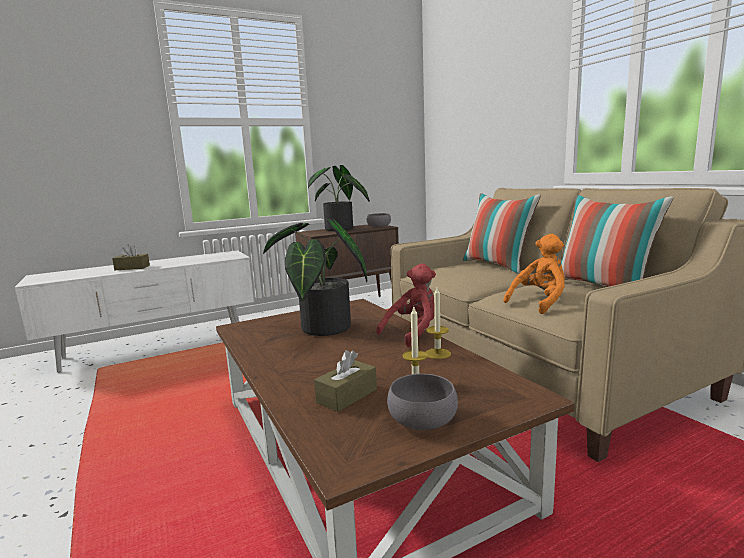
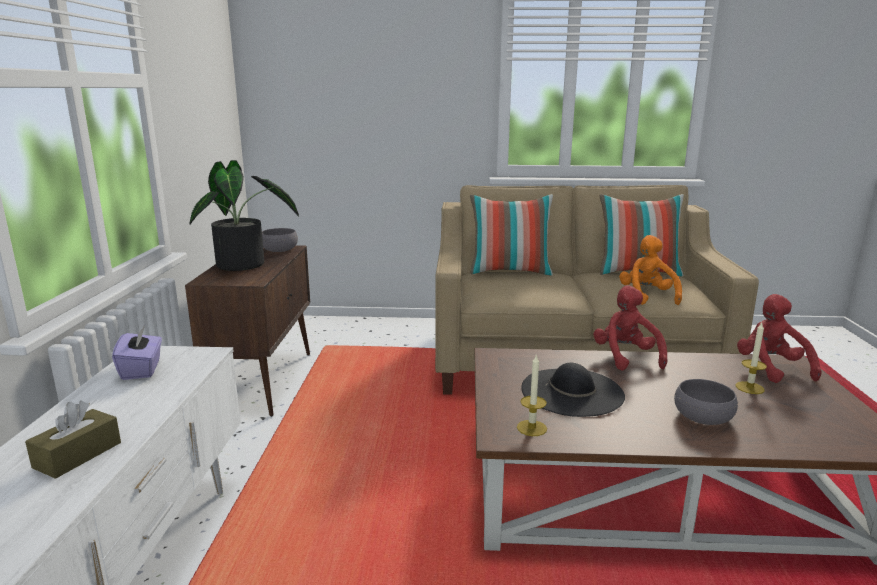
camera: 60 degrees left, 5 degrees up
potted plant [263,219,367,336] -> black hat [521,363,625,417]
brown tissue box [314,350,377,412] -> none
grey bowl [387,374,458,430] -> grey bowl moved to [674,379,738,425]
candle [426,287,451,359] -> candle moved to [517,355,547,436]
none -> purple tissue box [112,325,162,380]
none -> red plush toy [737,294,821,383]

